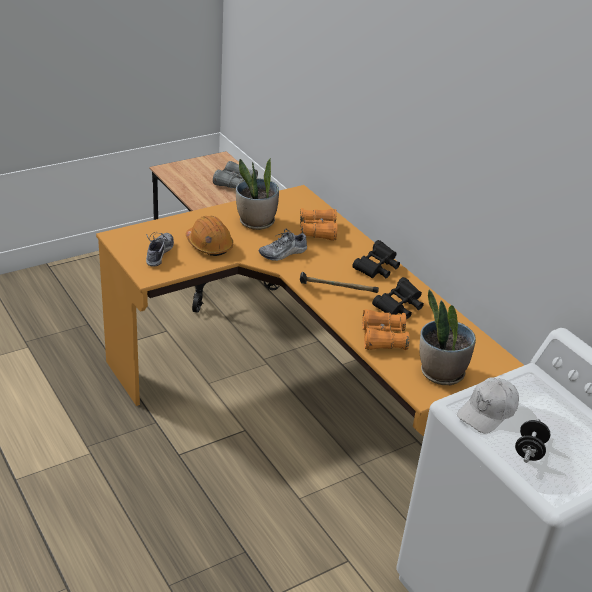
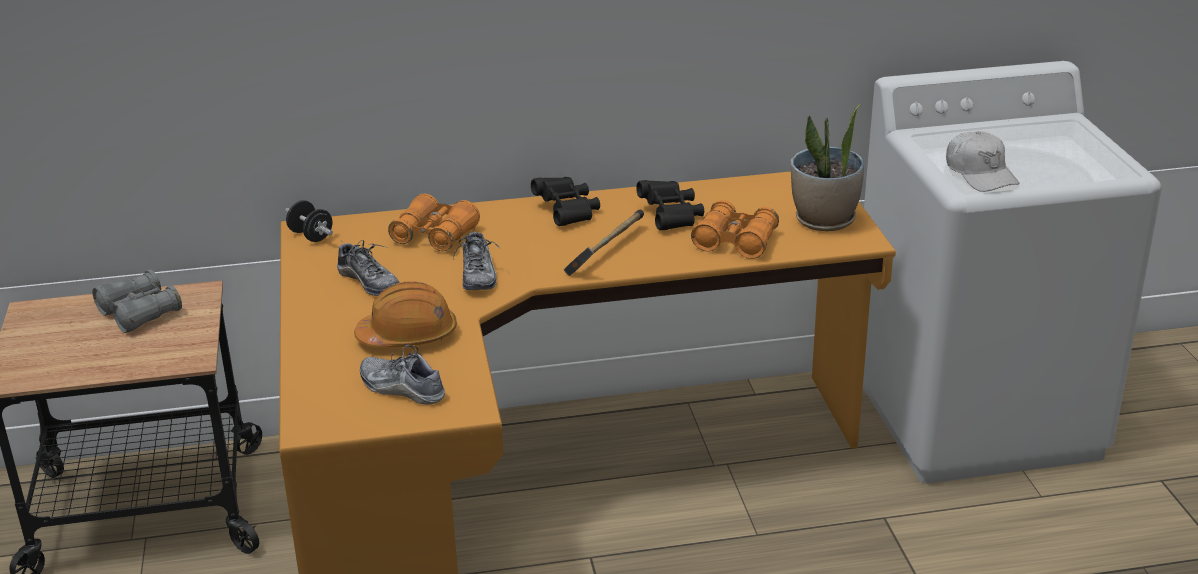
camera: 65 degrees left, 5 degrees down
potted plant [236,158,279,230] -> shoe [337,240,400,296]
black dumbbell [515,419,550,463] -> black dumbbell moved to [285,200,333,242]

